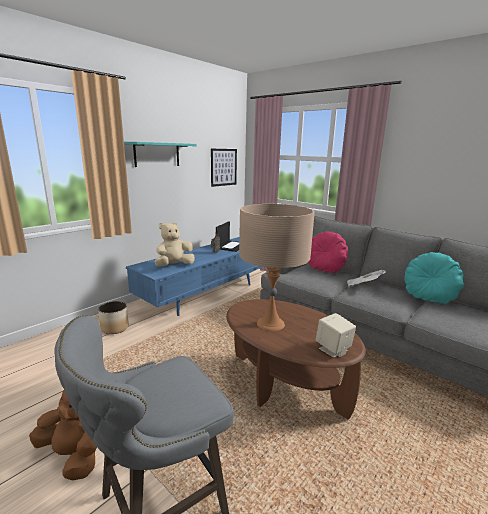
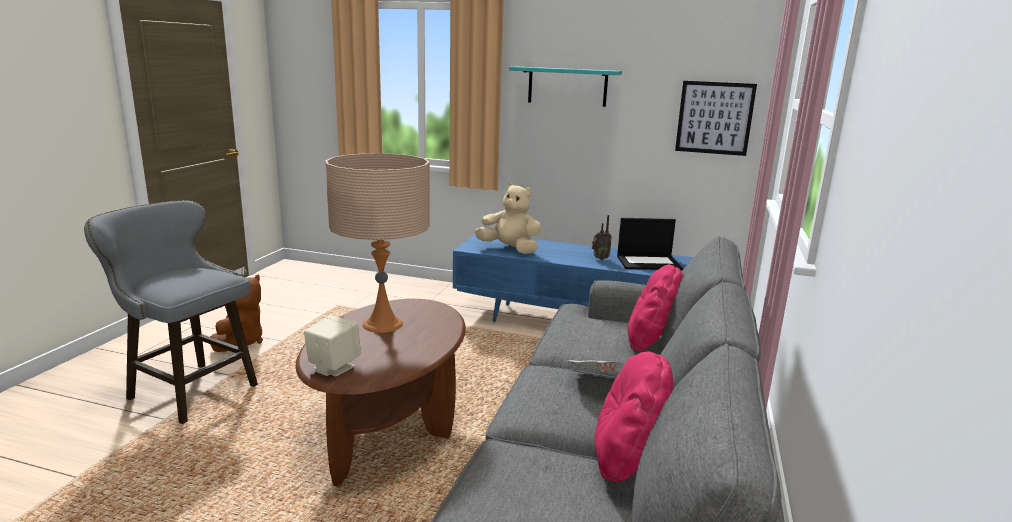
camera: 65 degrees right, 0 degrees up
planter [98,301,129,334] -> none
turquoise pillow [405,252,464,304] -> pink pillow [594,352,673,482]

